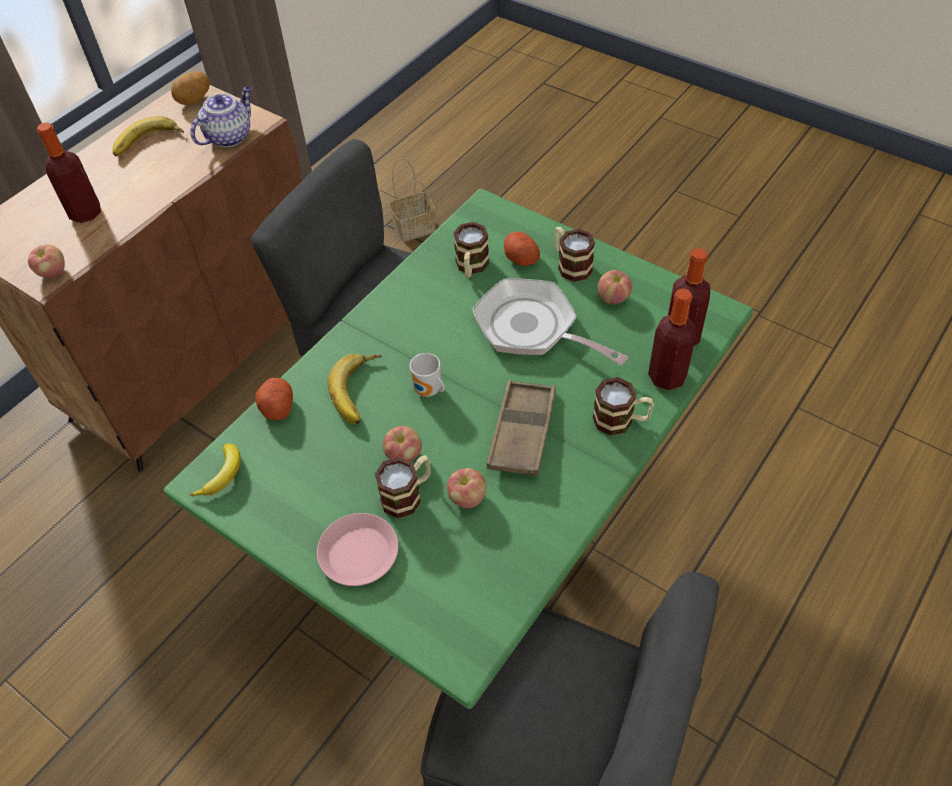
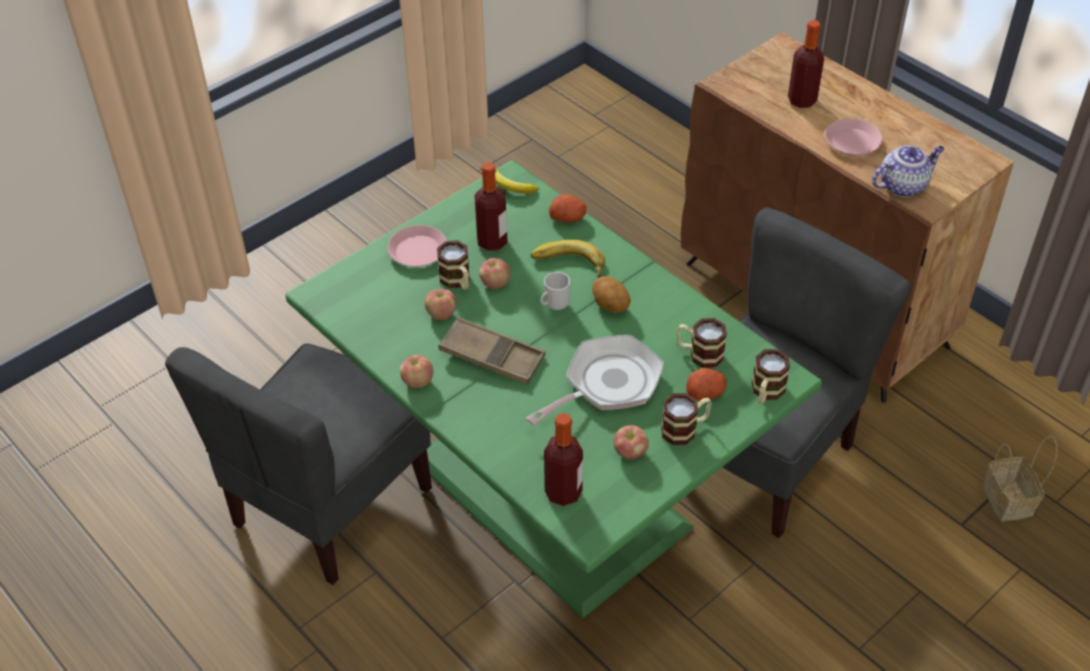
camera: 100 degrees right, 5 degrees down
apple [28,245,65,278] -> apple moved to [400,355,433,388]
banana [113,116,184,157] -> none
potato [171,71,210,105] -> potato moved to [592,276,631,313]
teapot [190,86,252,147] -> teapot turned 75 degrees counterclockwise [872,145,945,197]
mug [593,377,654,436] -> mug moved to [752,349,790,404]
bottle [648,288,697,390] -> bottle moved to [474,162,508,251]
none -> pink plate [825,118,882,156]

